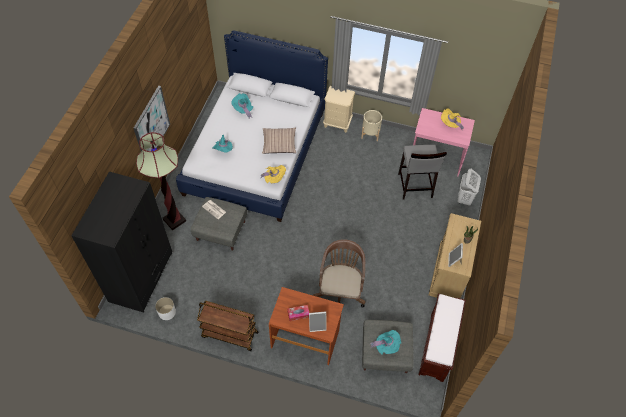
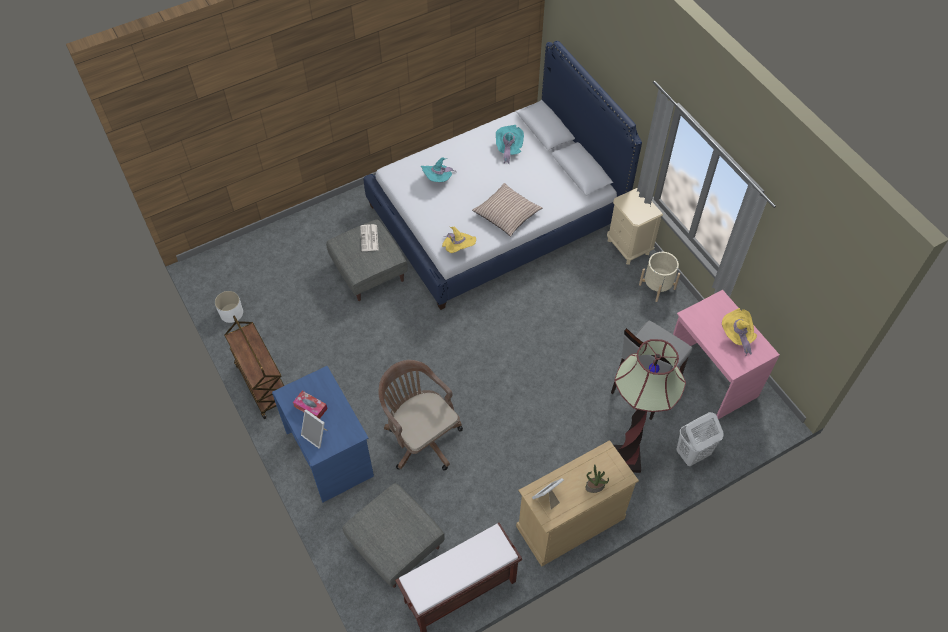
camera: 45 degrees right, 0 degrees up
black wardrobe [71,172,172,313] -> none
picture [134,86,170,151] -> none
floor lamp [136,132,186,230] -> floor lamp moved to [614,339,686,473]
brown desk [269,287,344,365] -> blue desk [272,366,374,502]
brown office chair [313,239,365,308] -> brown office chair turned 90 degrees counterclockwise [379,360,463,471]
turquoise hat [370,330,401,354] -> none

